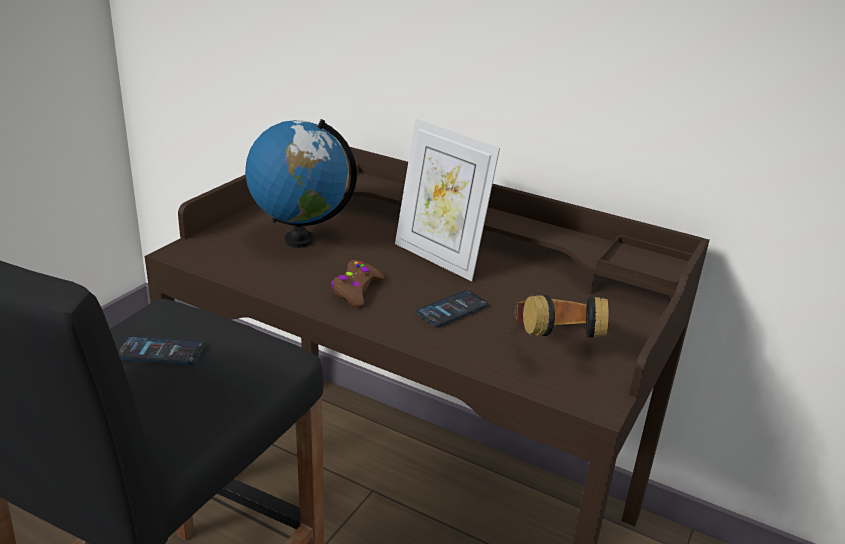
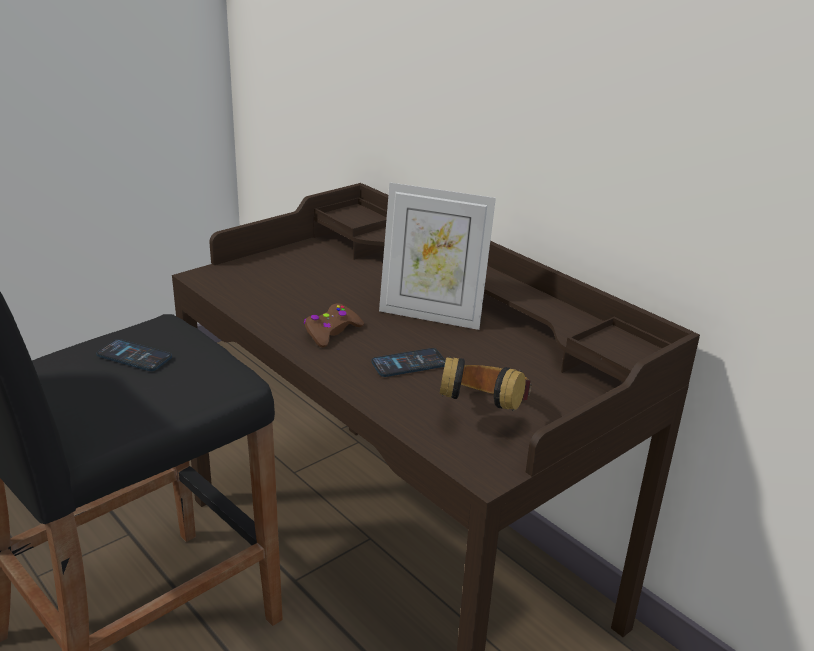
camera: 20 degrees right, 0 degrees up
globe [245,119,357,248] -> none
picture frame [395,119,500,282] -> picture frame turned 45 degrees counterclockwise [379,182,496,330]

